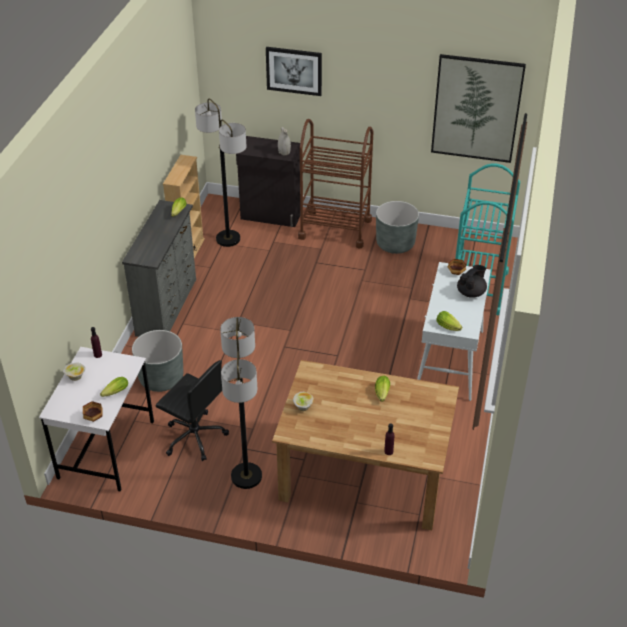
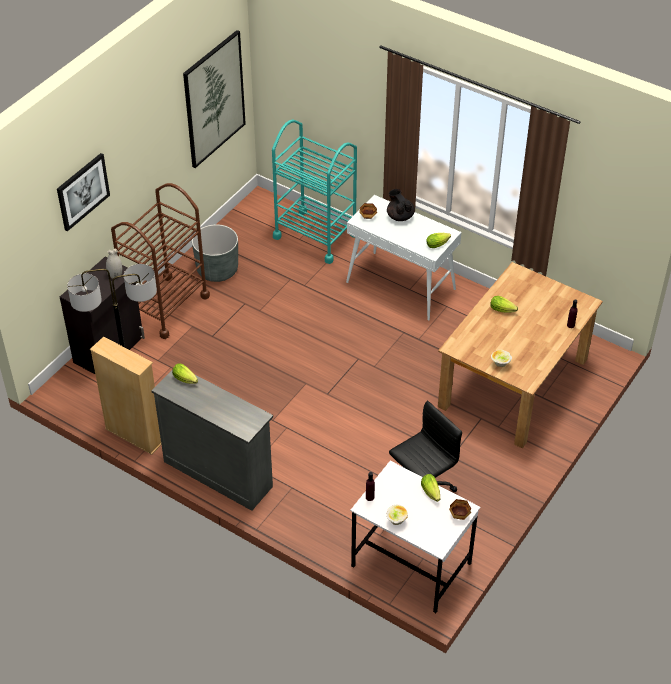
camera: 70 degrees left, 5 degrees up
grey planter [132,330,183,392] -> none
floor lamp [220,317,262,489] -> none

